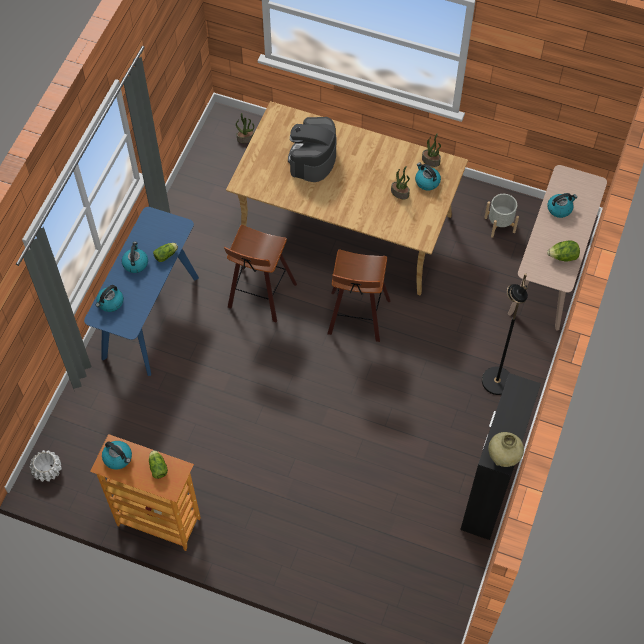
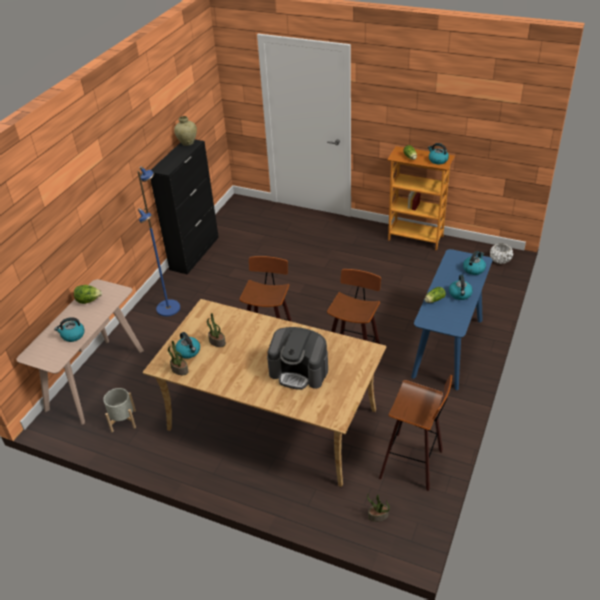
camera: 175 degrees left, 20 degrees down
coffee machine [288,117,336,182] -> coffee machine turned 90 degrees clockwise [267,327,328,390]
black floor lamp [482,273,528,395] -> blue floor lamp [137,166,180,317]
none -> stool [379,375,452,491]

